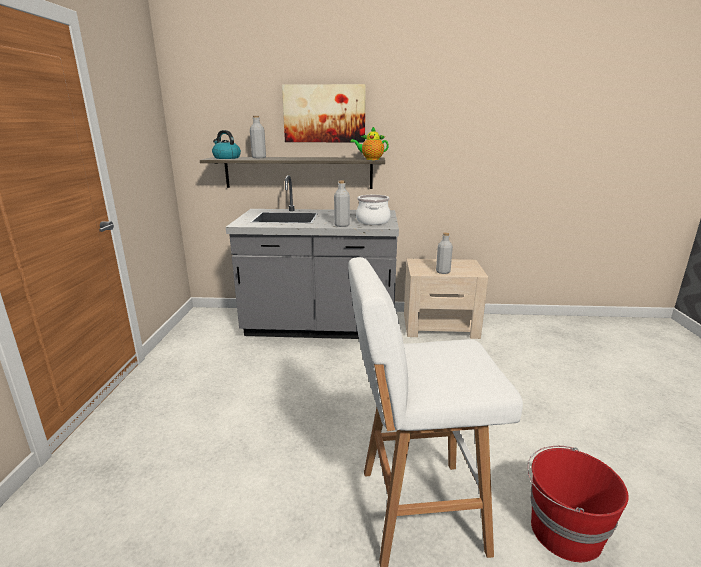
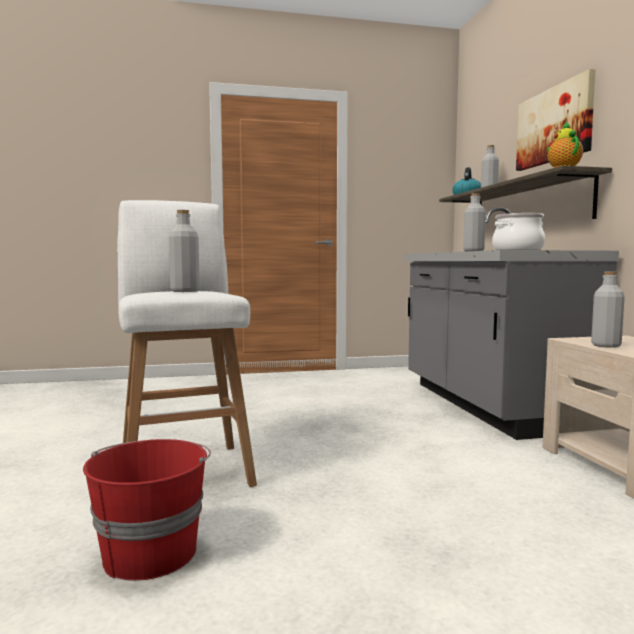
camera: 75 degrees right, 15 degrees down
none -> grey bottle [169,210,200,292]

